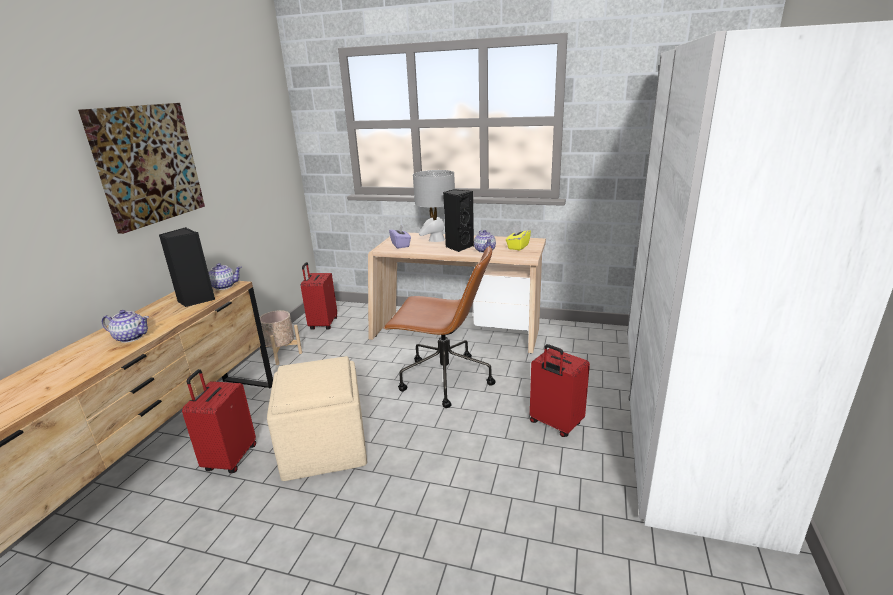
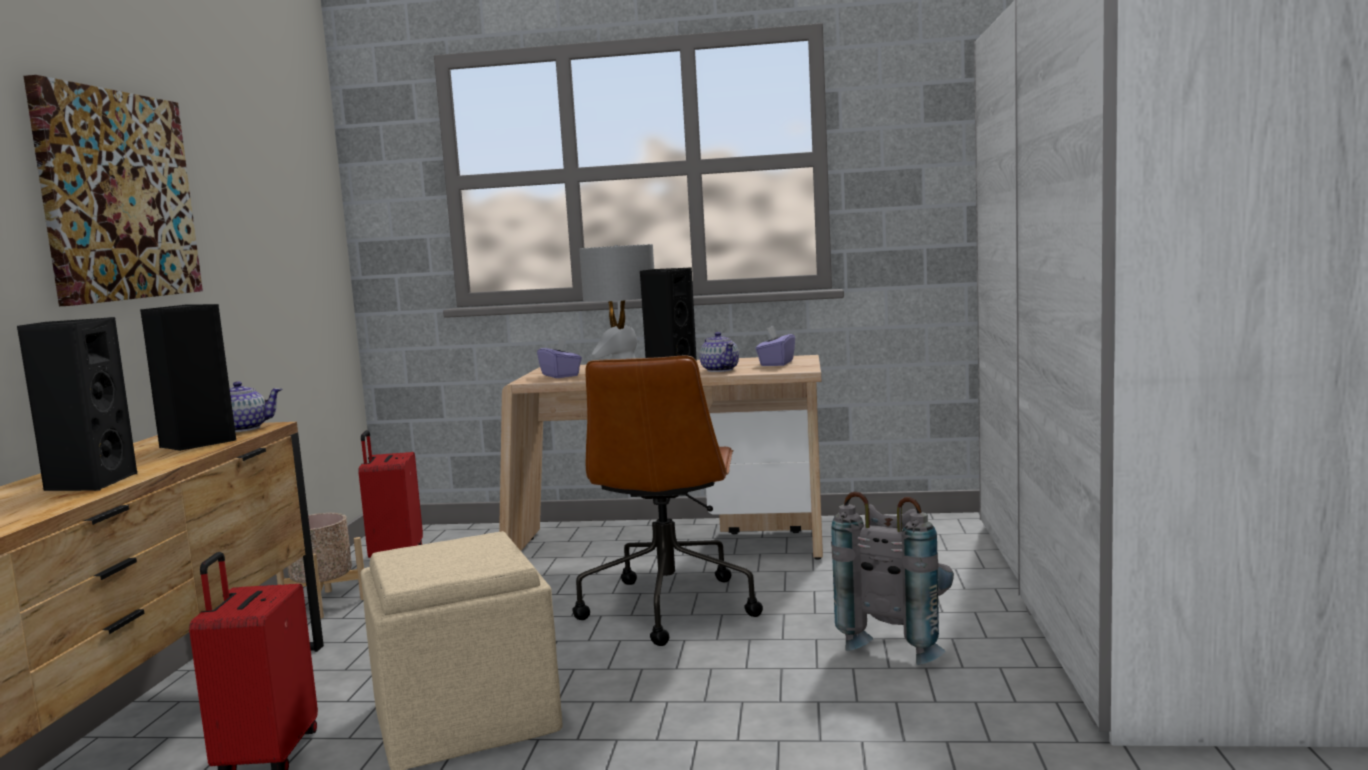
camera: 10 degrees left, 15 degrees down
teapot [102,310,149,343] -> black speaker [17,317,138,491]
brown office chair [383,246,496,408] -> brown office chair turned 90 degrees clockwise [573,356,763,646]
yellow tissue box [506,225,531,250] -> purple tissue box [756,326,795,366]
red suitcase [530,344,590,437] -> grey backpack [831,491,954,665]

